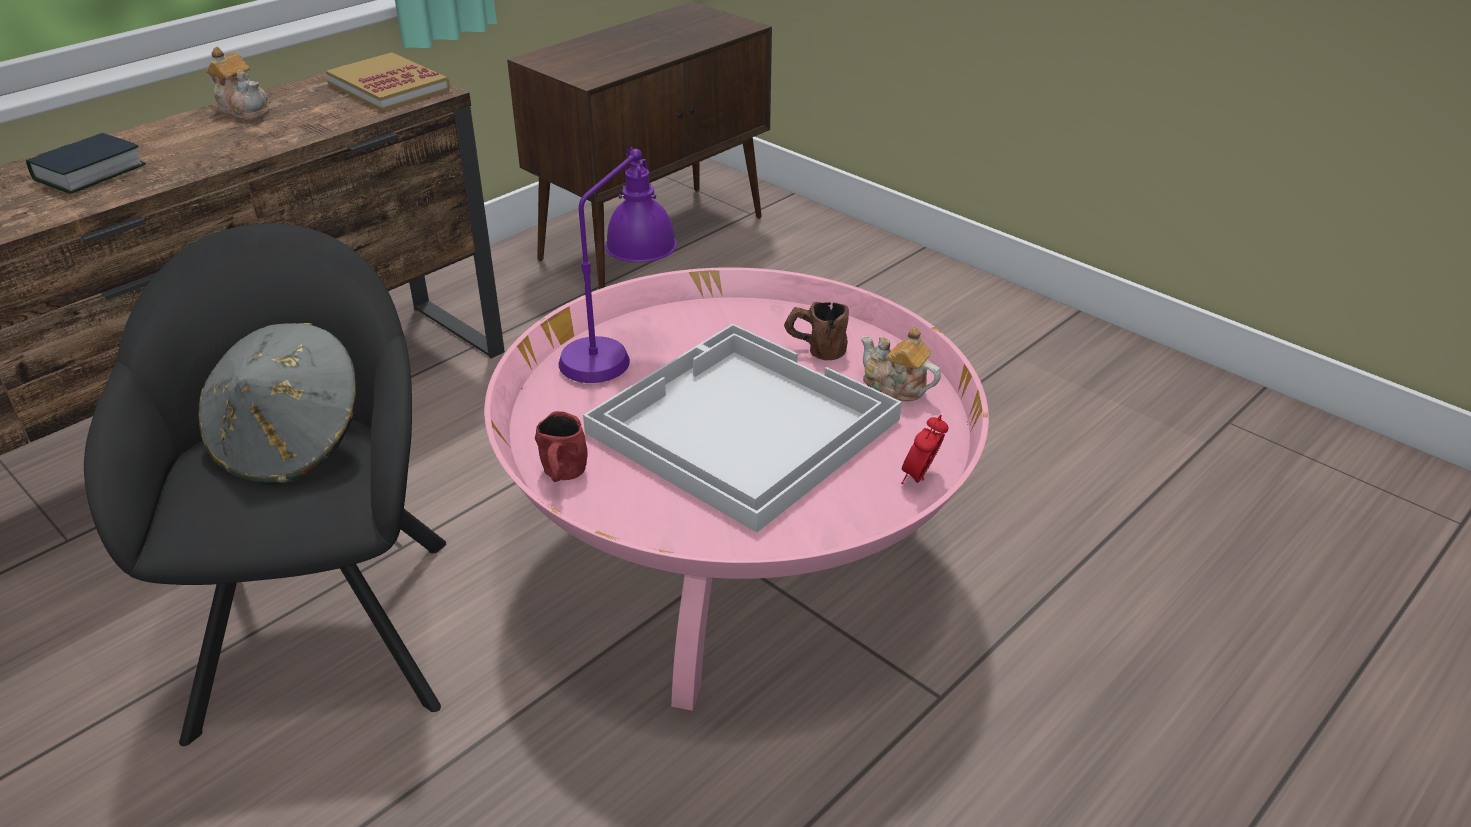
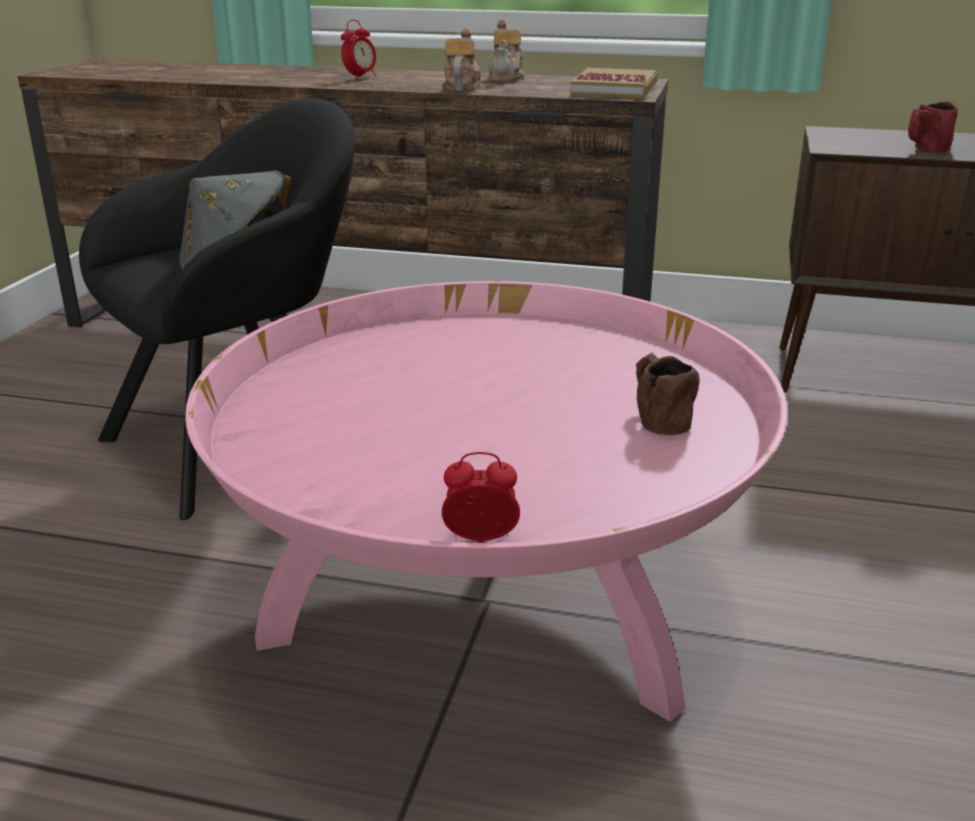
camera: 60 degrees right, 10 degrees down
book [26,133,146,194] -> alarm clock [341,20,376,79]
red mug [535,411,588,482] -> red mug moved to [908,101,958,152]
purple table lamp [559,147,677,383] -> none
white tray [583,324,902,533] -> none
teapot [861,327,941,401] -> teapot moved to [442,28,481,91]

